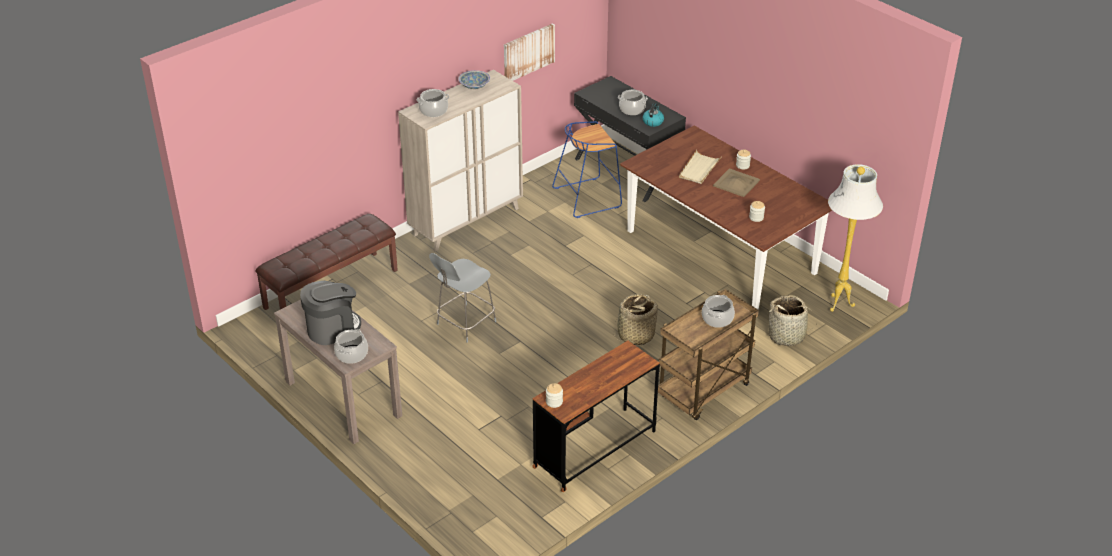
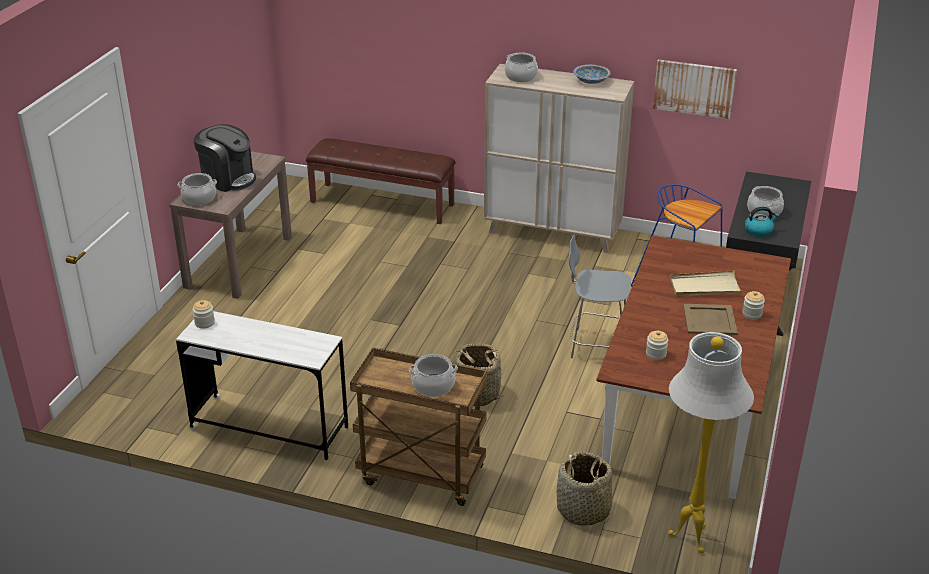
camera: 60 degrees right, 5 degrees down
grey chair [429,253,496,343] -> grey chair moved to [569,235,631,358]
brown desk [532,341,660,492] -> white desk [176,311,348,460]

